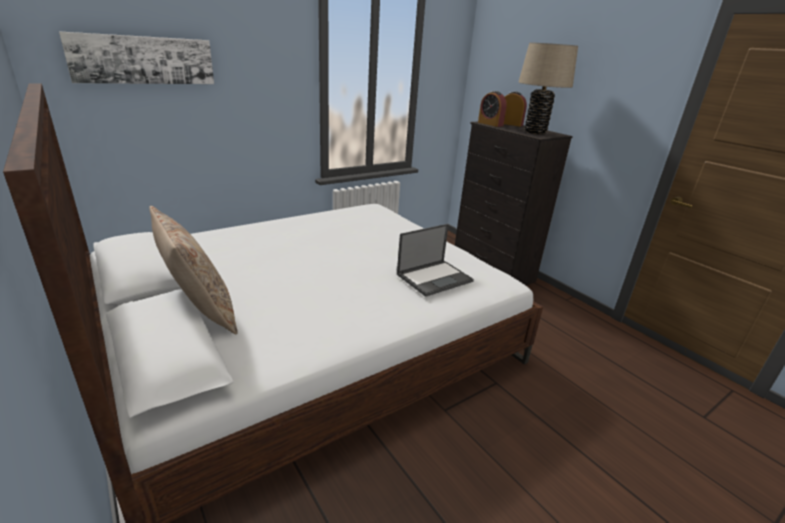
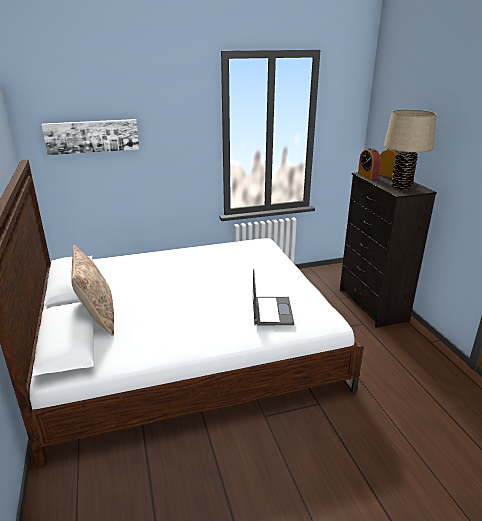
camera: 20 degrees right, 0 degrees up
laptop [397,224,474,297] -> laptop turned 75 degrees counterclockwise [253,269,294,326]

